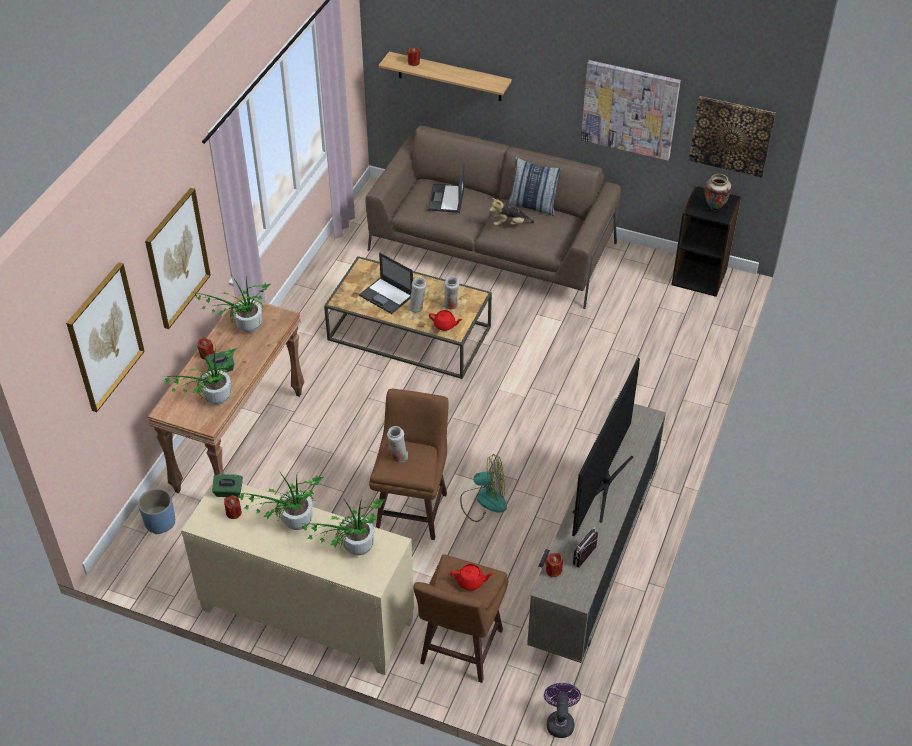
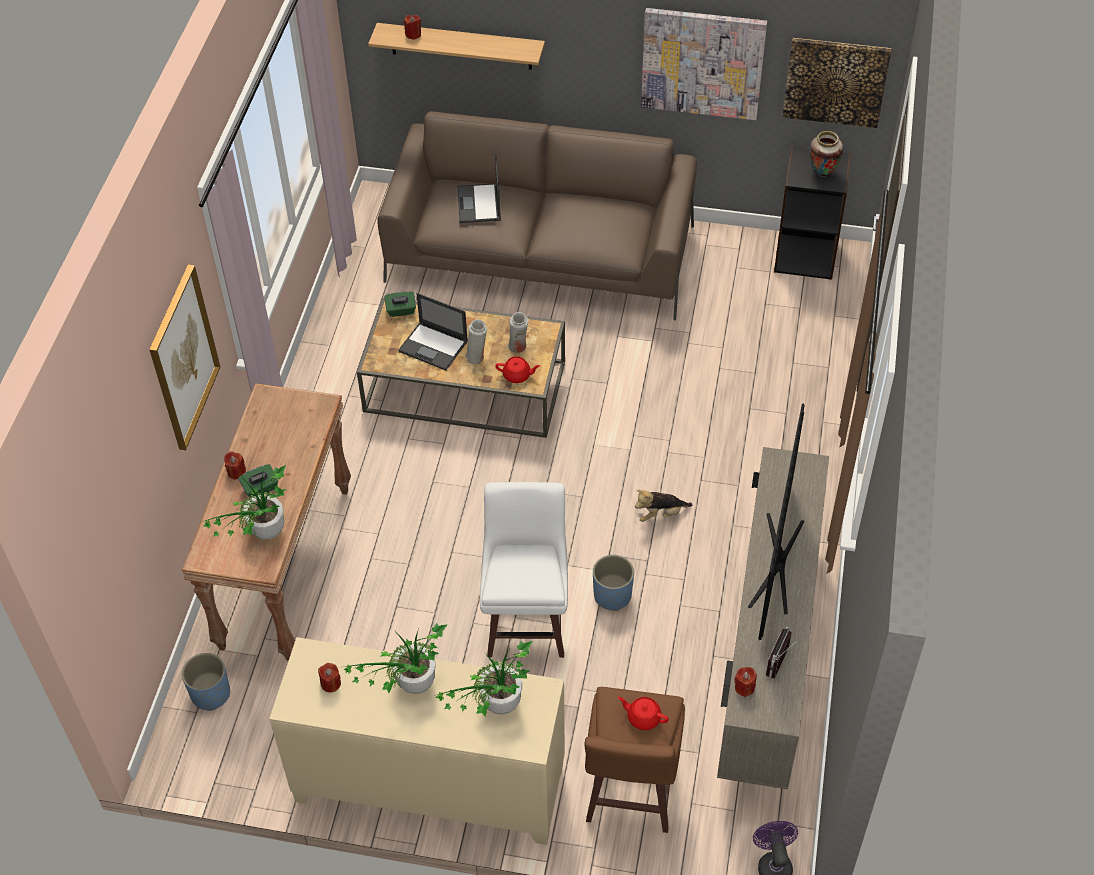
camera: 10 degrees left, 5 degrees up
picture [66,262,145,412] -> none
potted plant [194,274,271,333] -> none
green tissue box [212,474,243,497] -> green tissue box moved to [384,291,416,317]
brown stool [369,389,449,540] -> white stool [480,482,568,658]
white vase [387,426,408,462] -> none
red teapot [450,564,494,590] -> red teapot turned 150 degrees counterclockwise [618,697,669,730]
fan [460,454,507,522] -> blue planter [593,555,634,611]
plush toy [489,198,534,226] -> plush toy moved to [635,490,692,522]
pillow [508,156,562,216] -> none

